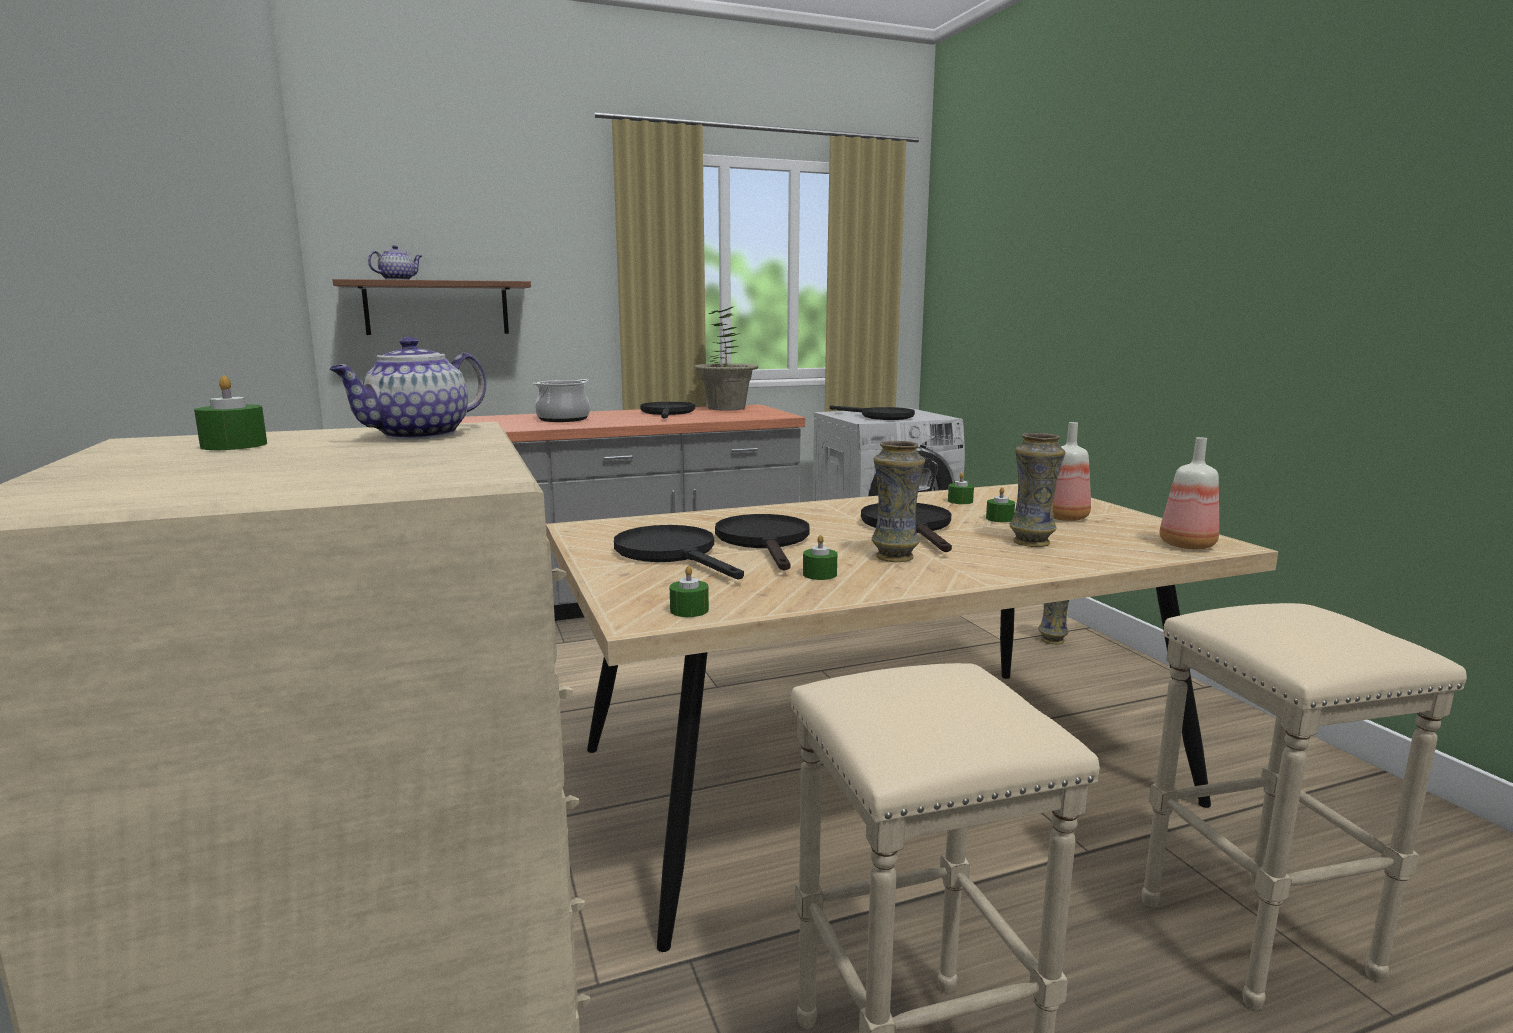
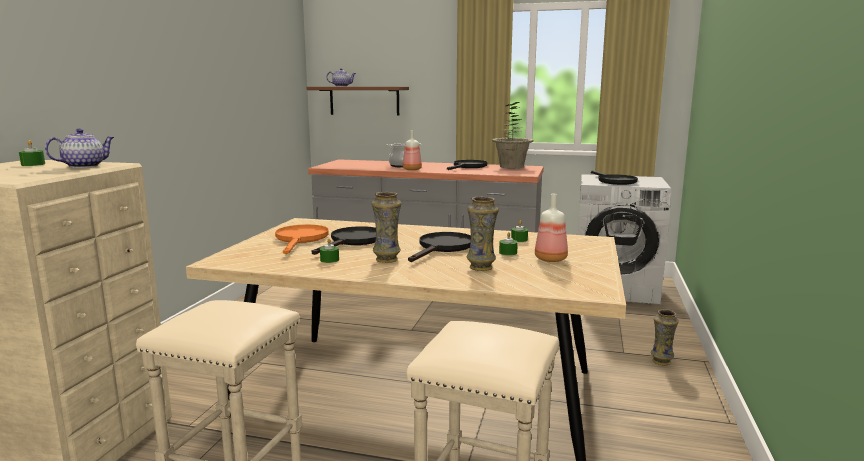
camera: 35 degrees right, 0 degrees up
teapot [329,337,487,440] -> teapot turned 150 degrees clockwise [45,129,114,168]
black frying pan [614,525,744,579] -> orange frying pan [275,224,329,254]
green candle [670,566,709,617] -> none
bottle [1160,437,1219,549] -> bottle moved to [403,130,422,170]

